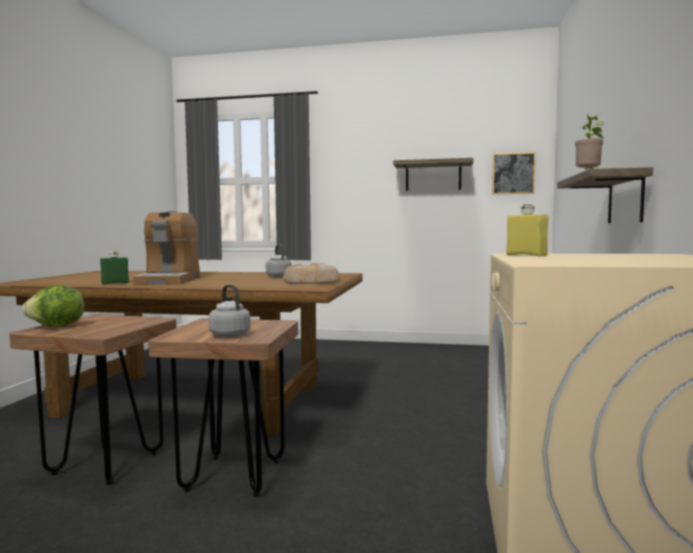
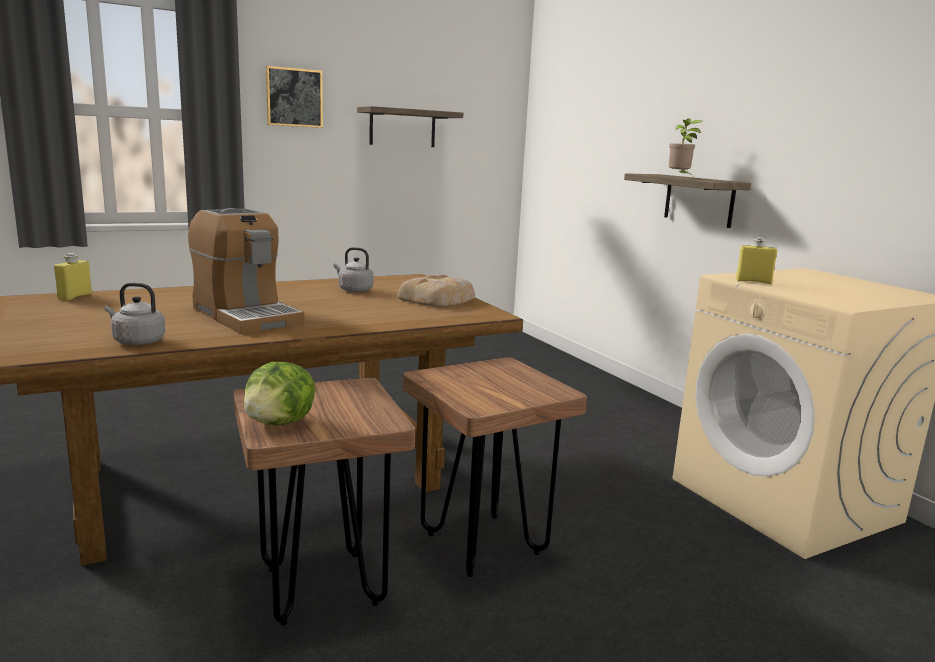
camera: 40 degrees left, 10 degrees up
green bottle [100,251,129,285] -> none
grey kettle [209,284,250,337] -> grey kettle moved to [104,283,165,345]
picture [492,152,536,195] -> picture moved to [266,66,323,128]
none -> yellow bottle [54,253,92,301]

